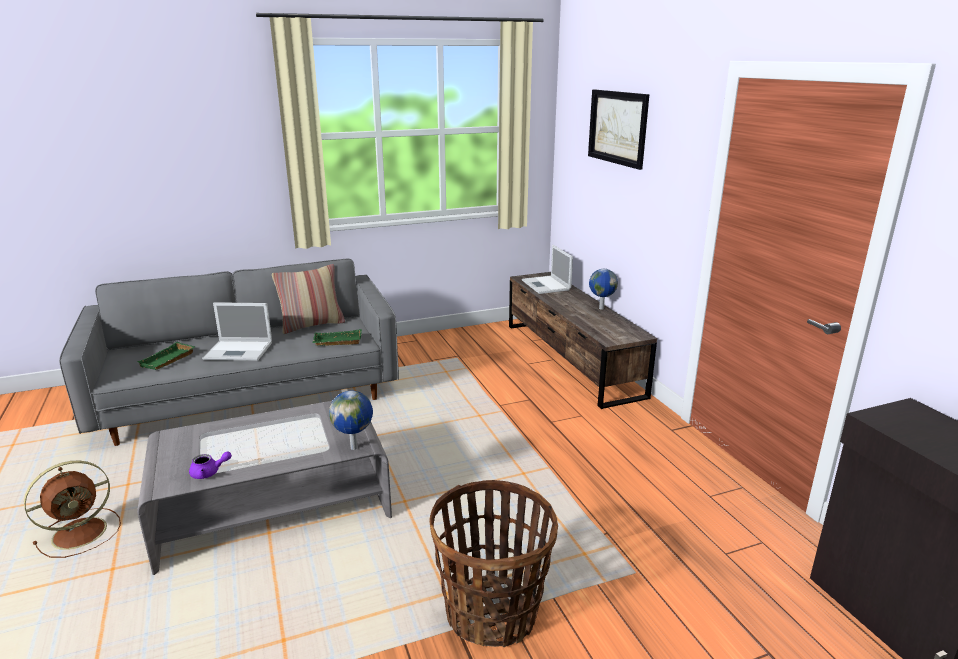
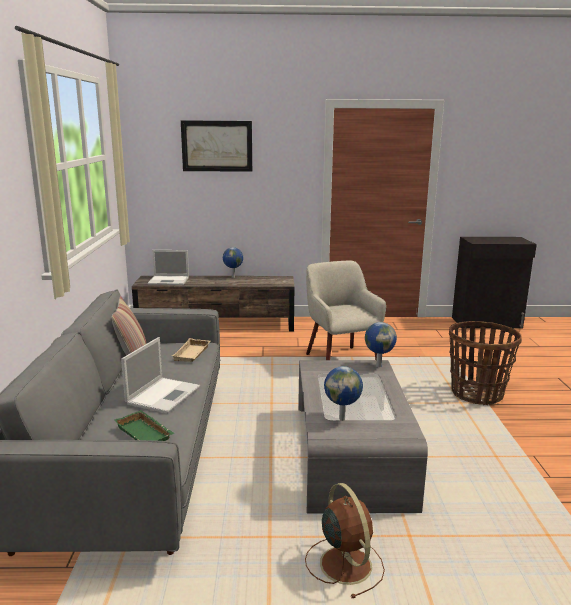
camera: 70 degrees left, 5 degrees down
purple teapot [189,451,232,479] -> none
green tray [312,329,362,346] -> beige tray [172,338,210,362]
none -> beige armchair [306,261,386,360]
none -> globe [324,366,363,421]

